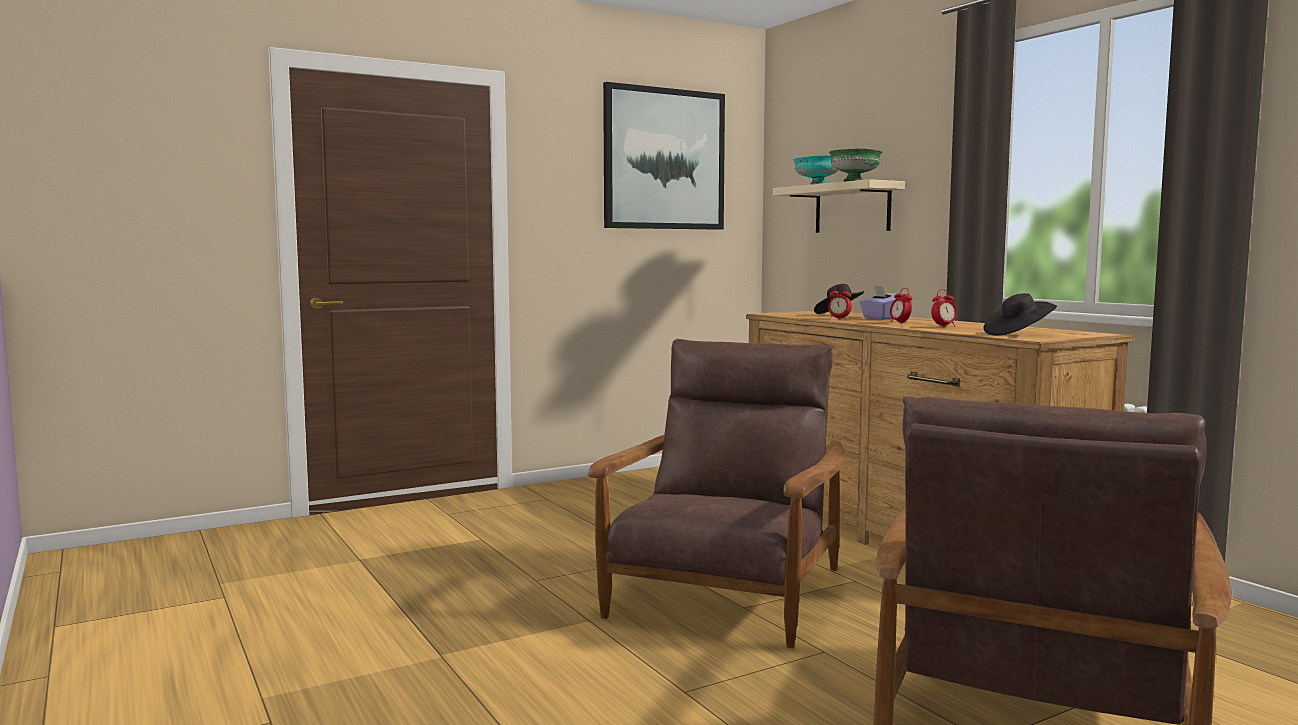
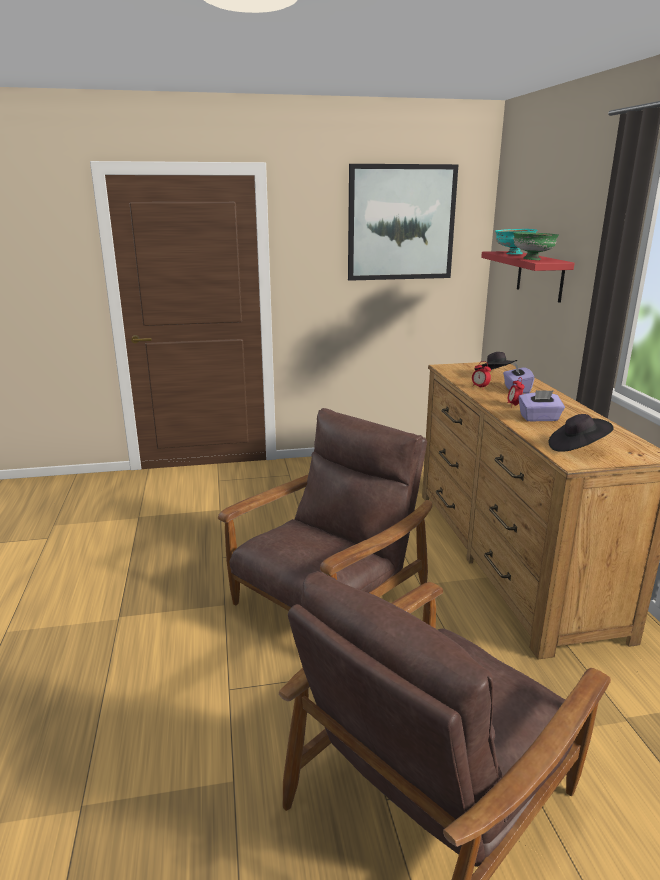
camera: 20 degrees right, 15 degrees up
beige shelf [773,179,905,233] -> red shelf [481,251,575,303]
alarm clock [931,289,957,327] -> purple tissue box [519,390,565,422]

